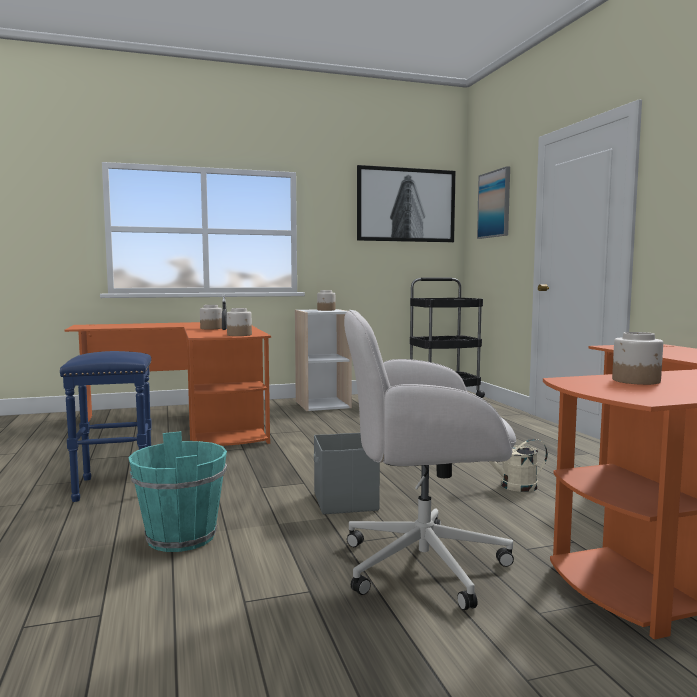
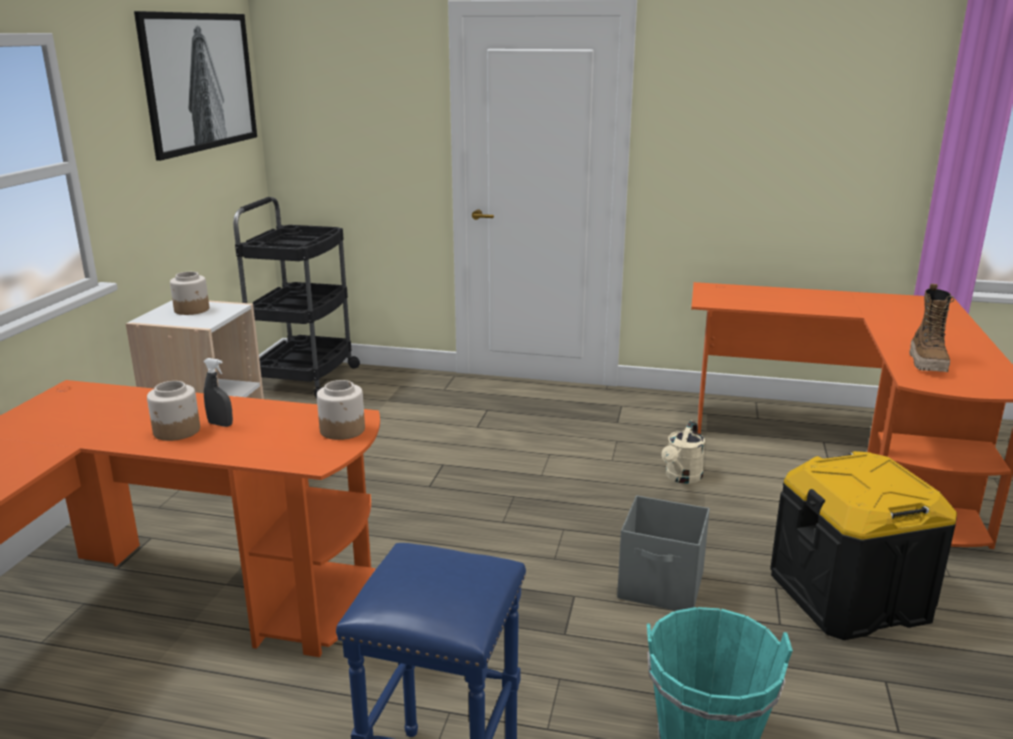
camera: 60 degrees left, 15 degrees up
white office chair [344,310,516,610] -> black storage box [770,451,957,640]
picture [477,166,510,239] -> none
jar [612,332,663,385] -> boot [909,284,954,372]

